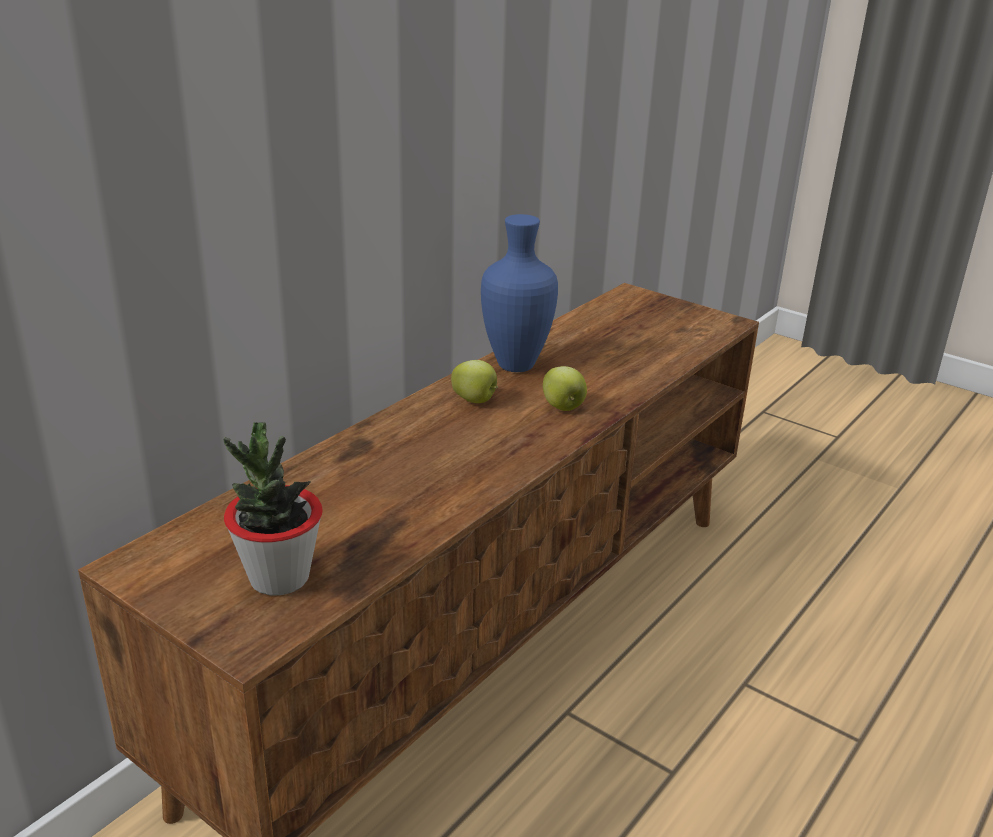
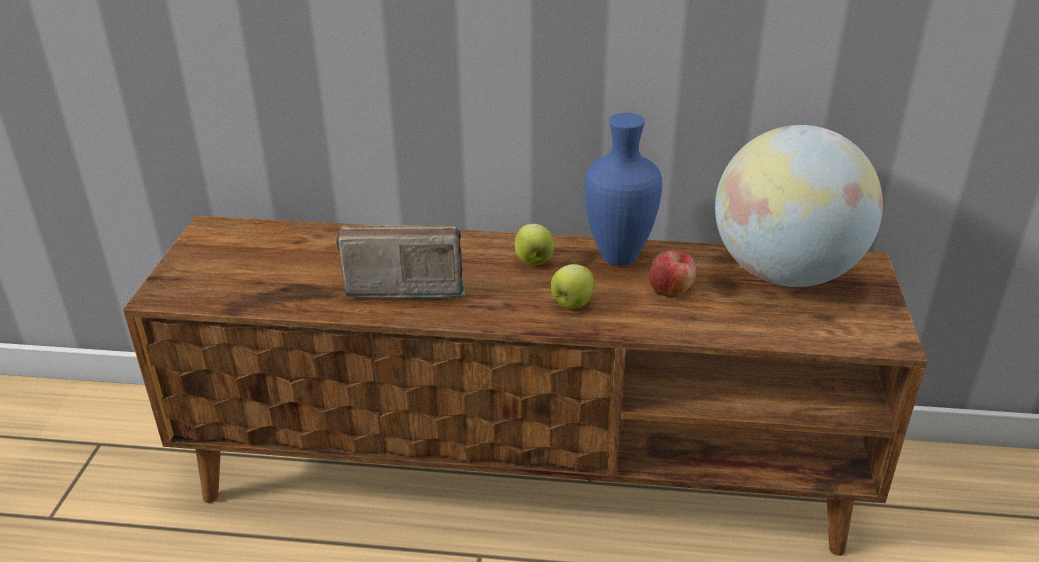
camera: 60 degrees right, 5 degrees up
potted plant [224,422,323,595] -> none
none -> radio [336,225,465,299]
none -> apple [649,250,696,297]
none -> globe [715,125,883,287]

